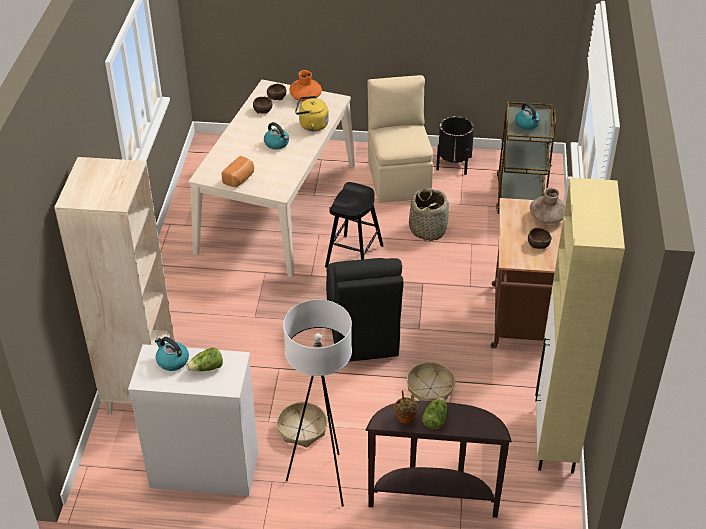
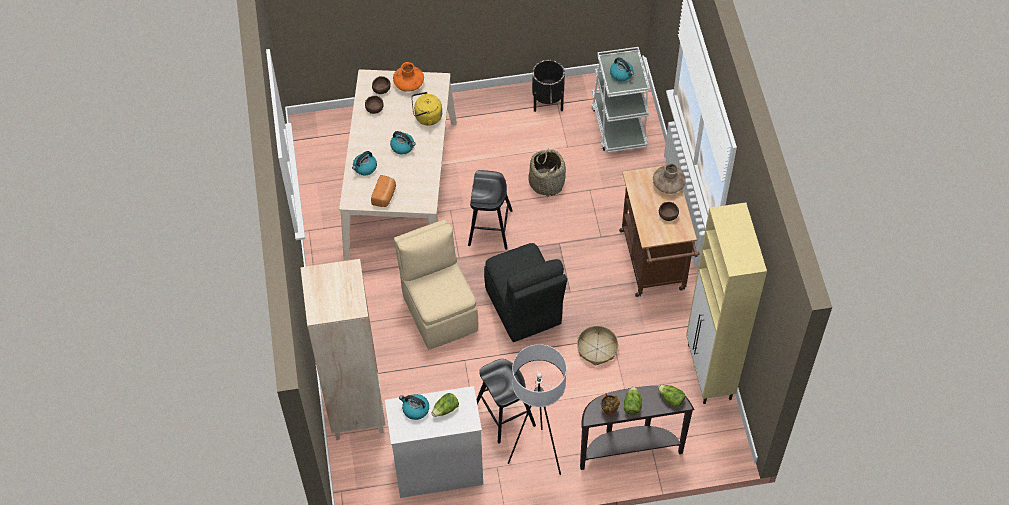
camera: 15 degrees left, 15 degrees up
basket [277,402,327,448] -> black stool [476,359,536,444]
beige chair [368,75,433,203] -> beige chair moved to [394,219,478,350]
brown cart [496,102,556,214] -> white cart [591,47,650,153]
none -> kettle [352,151,377,175]
none -> lettuce [658,385,685,407]

